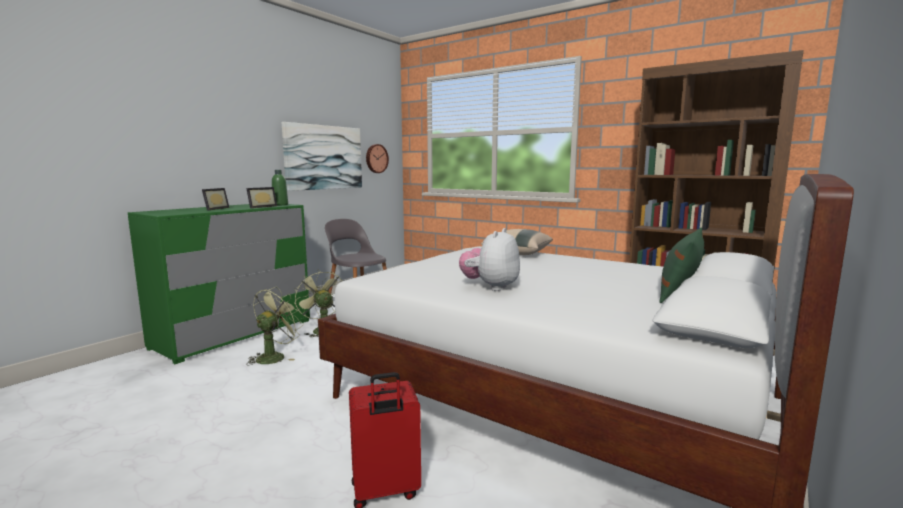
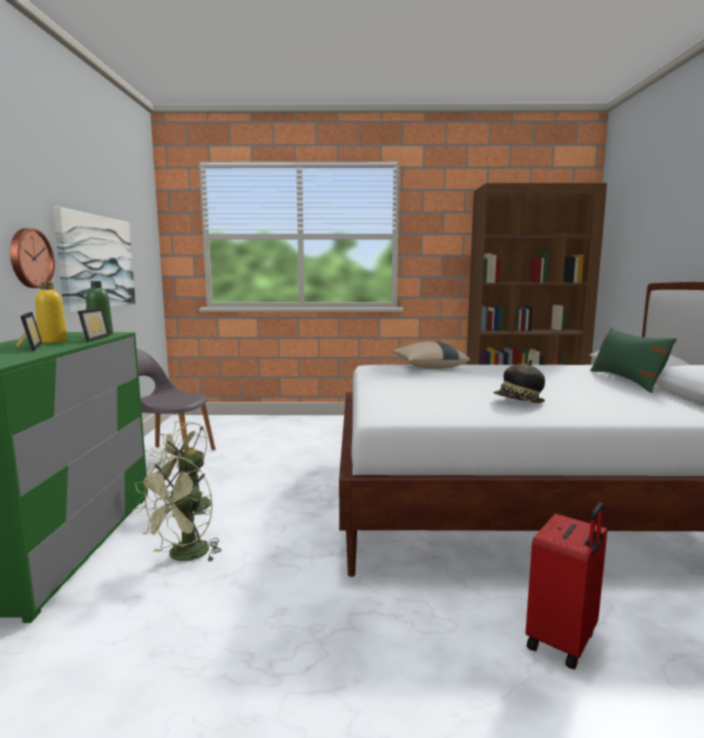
camera: 35 degrees left, 0 degrees up
green fan [246,286,304,366] -> green fan turned 150 degrees counterclockwise [133,456,222,561]
wall clock [366,144,389,173] -> wall clock moved to [10,228,55,288]
plush toy [459,228,520,291] -> hat [494,360,545,403]
none -> yellow bottle [35,282,67,343]

